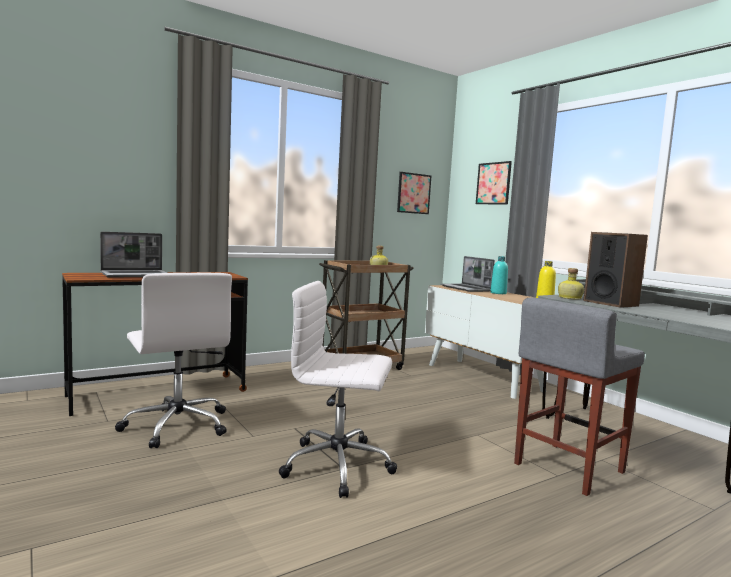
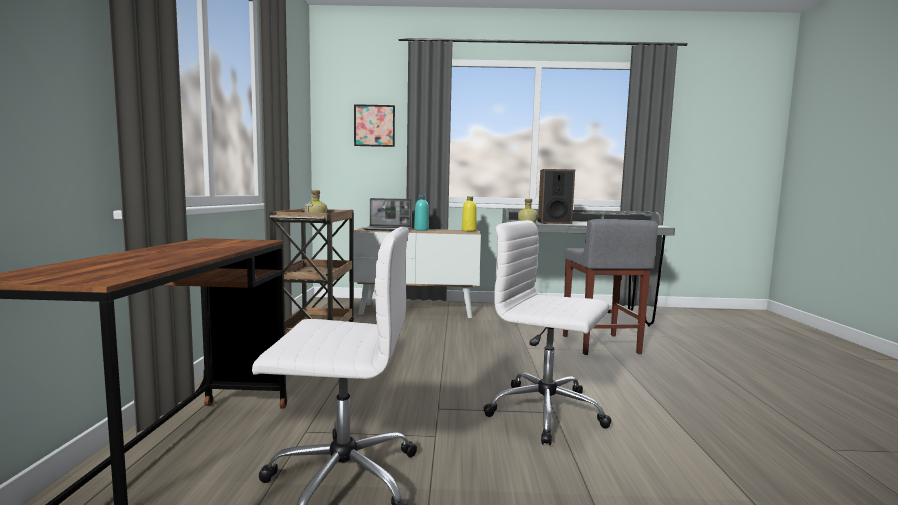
camera: 55 degrees left, 0 degrees up
laptop [100,232,167,278] -> none
white office chair [278,281,397,498] -> white office chair turned 75 degrees clockwise [483,220,612,445]
picture [397,172,431,214] -> none

